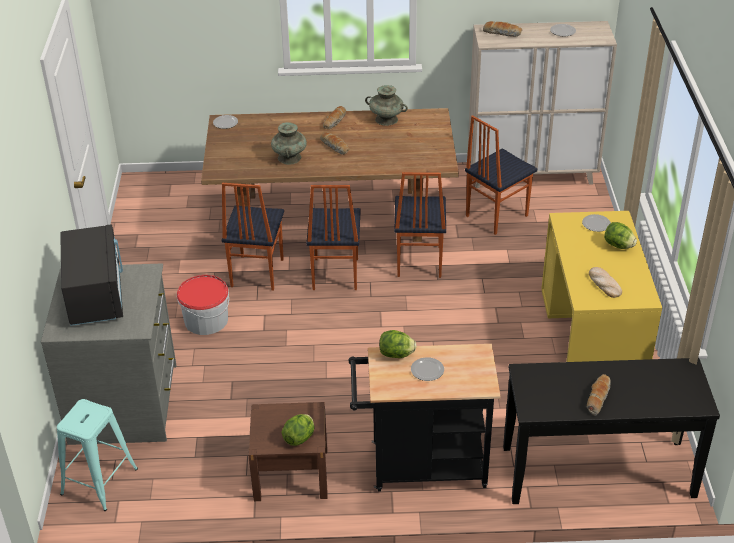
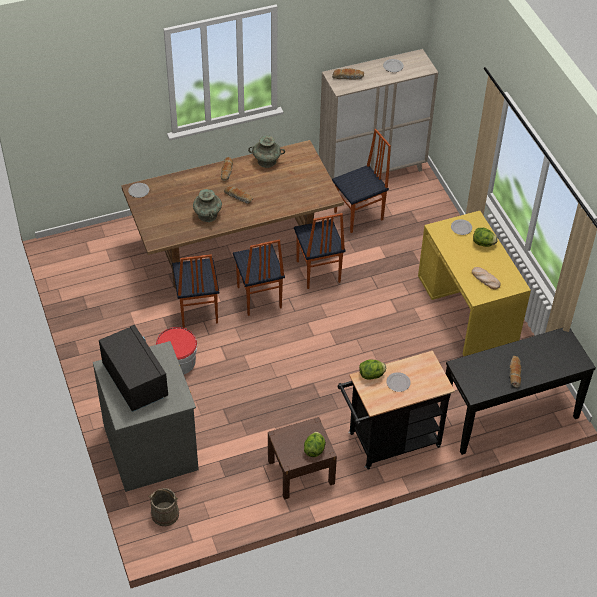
camera: 20 degrees left, 10 degrees up
turquoise stool [57,399,138,511] -> beige bucket [148,488,179,526]
chair [465,115,537,235] -> chair turned 150 degrees counterclockwise [332,129,391,233]

